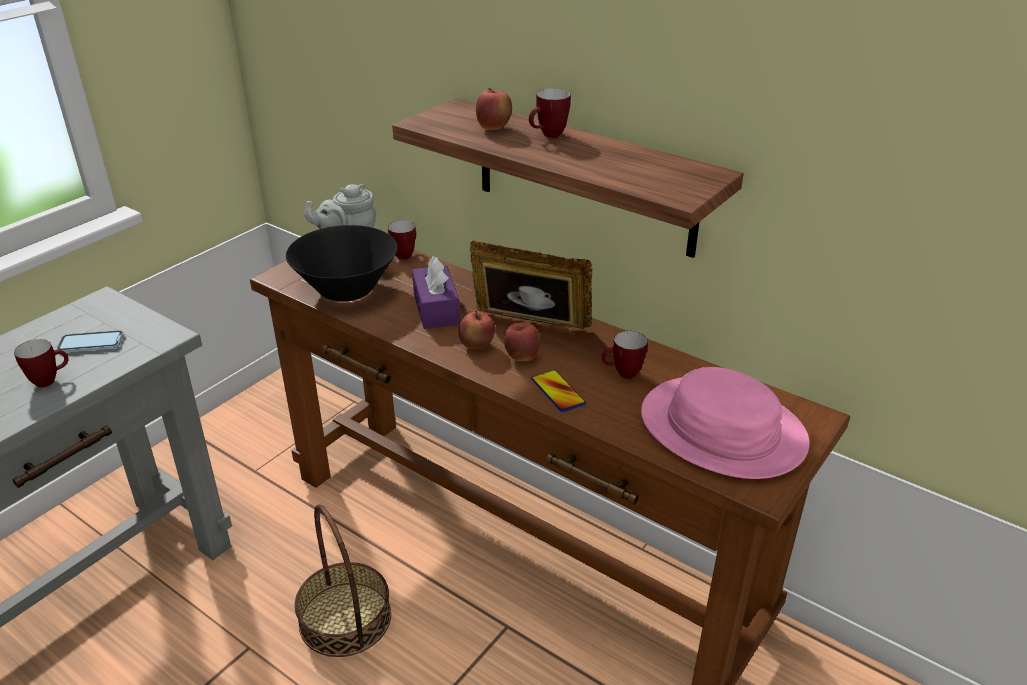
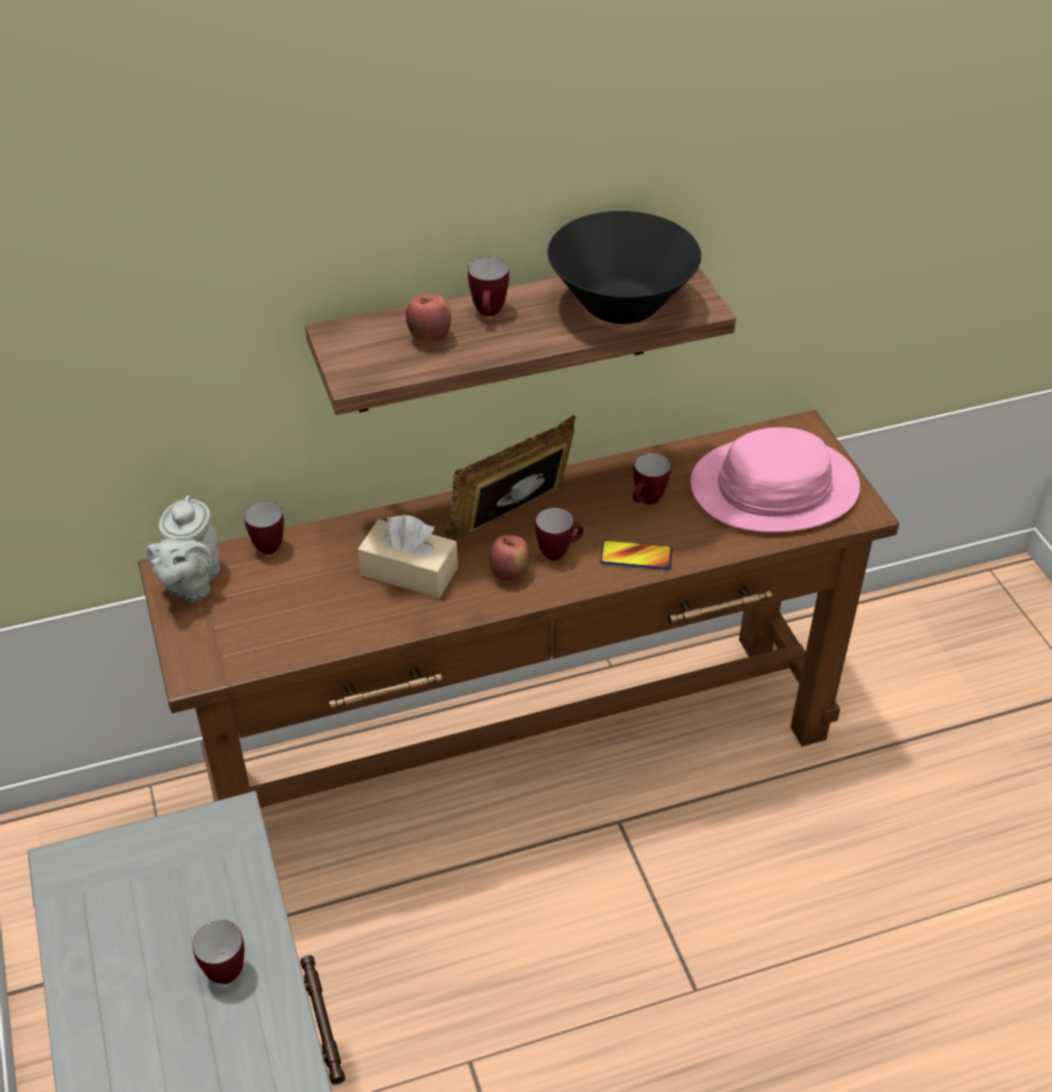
camera: 55 degrees left, 10 degrees up
phone [56,330,124,353] -> none
black bowl [286,225,398,302] -> black bowl moved to [547,211,701,324]
basket [295,504,391,657] -> none
purple tissue box [412,256,460,329] -> beige tissue box [358,515,458,598]
apple [504,322,540,361] -> mug [535,508,583,561]

